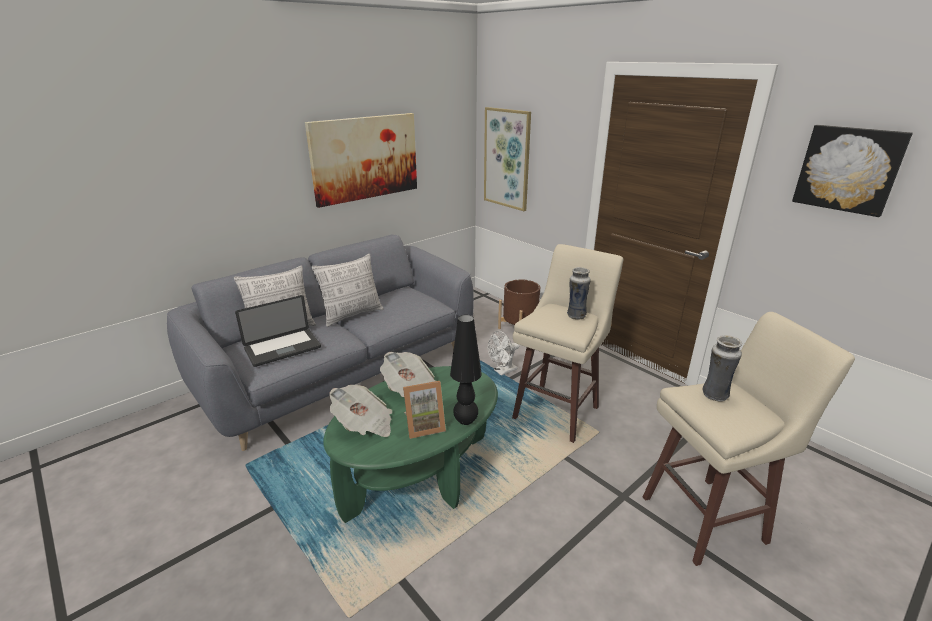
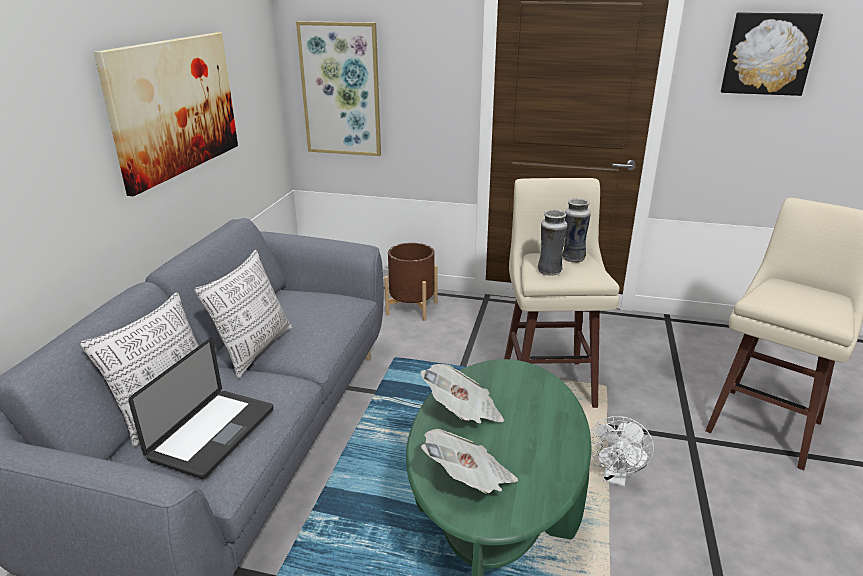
camera: 35 degrees left, 0 degrees up
picture frame [403,381,446,439] -> none
black table lamp [450,315,482,425] -> none
white fan [488,331,519,376] -> white fan moved to [590,416,654,487]
vase [703,335,742,401] -> vase moved to [538,209,567,275]

